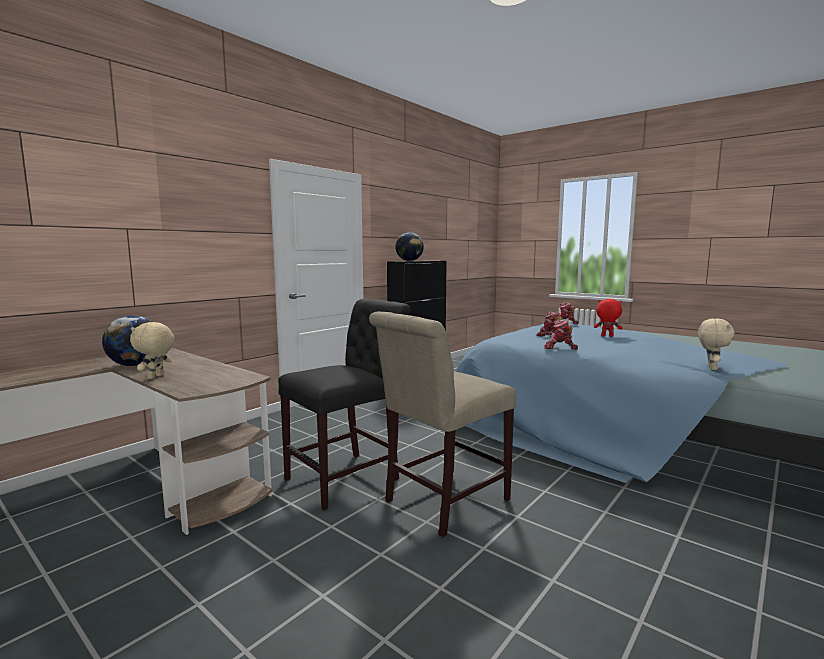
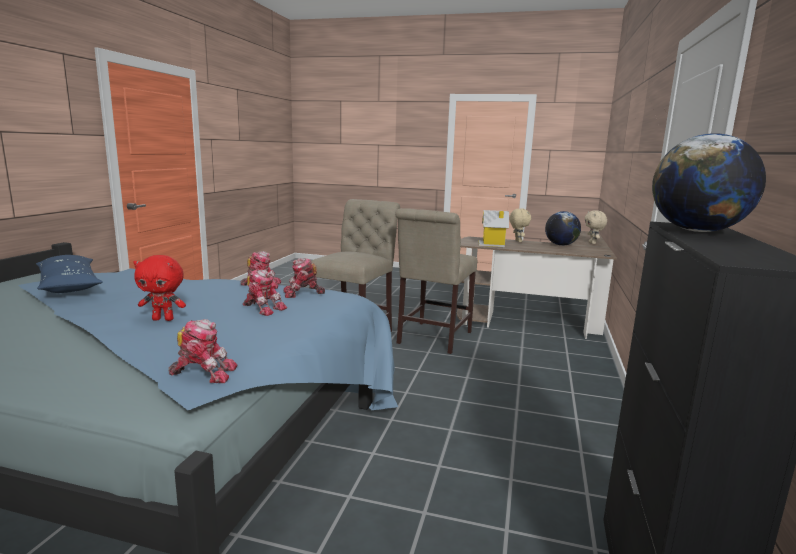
camera: 155 degrees right, 5 degrees up
black chair [278,298,411,510] -> beige chair [395,208,477,354]
beige plush toy [698,319,735,370] -> beige plush toy moved to [585,210,607,244]
none -> blue pillow [36,255,103,293]
none -> toy robot [283,258,325,298]
none -> toy house [478,210,509,247]

